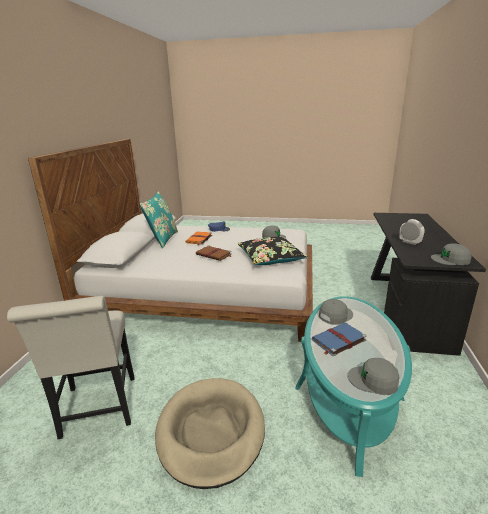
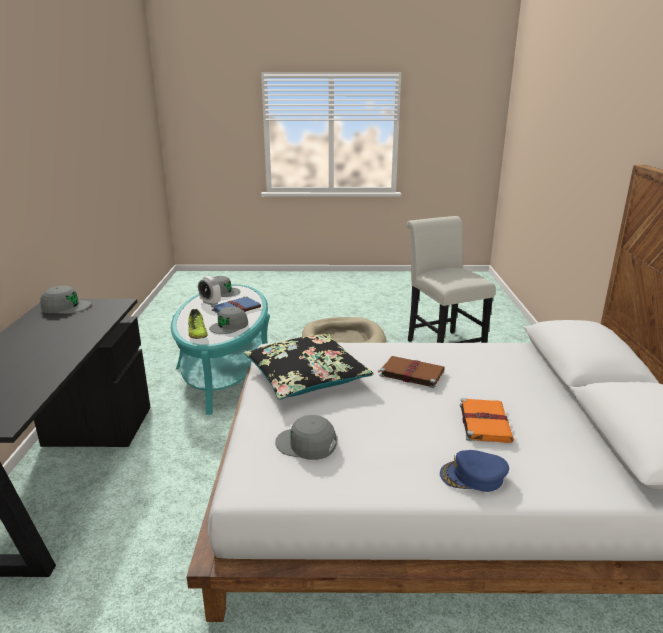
camera: 170 degrees right, 0 degrees up
turquoise pillow [139,192,178,248] -> none
alarm clock [400,219,424,245] -> alarm clock moved to [198,276,221,305]
none -> shoe [188,309,208,339]

